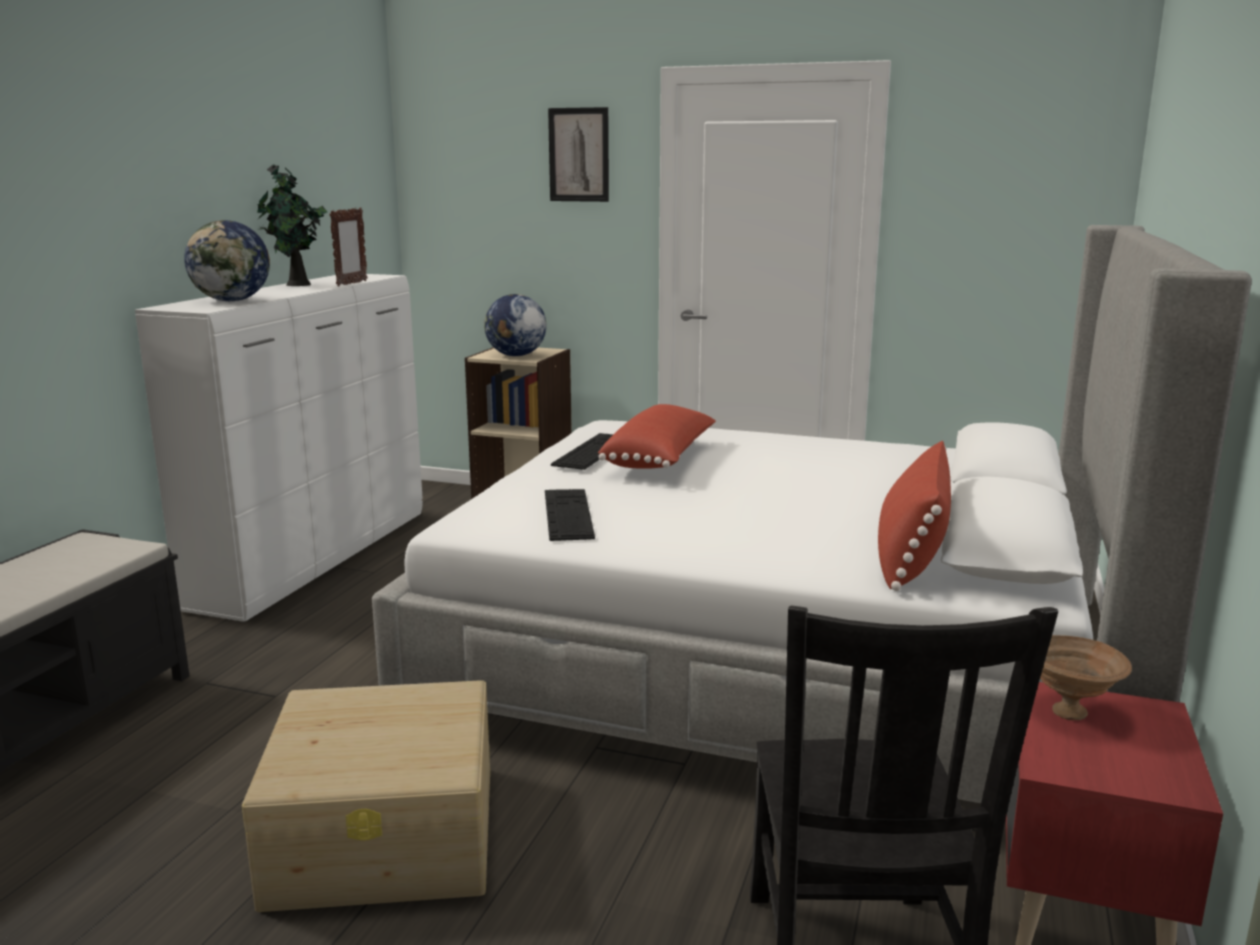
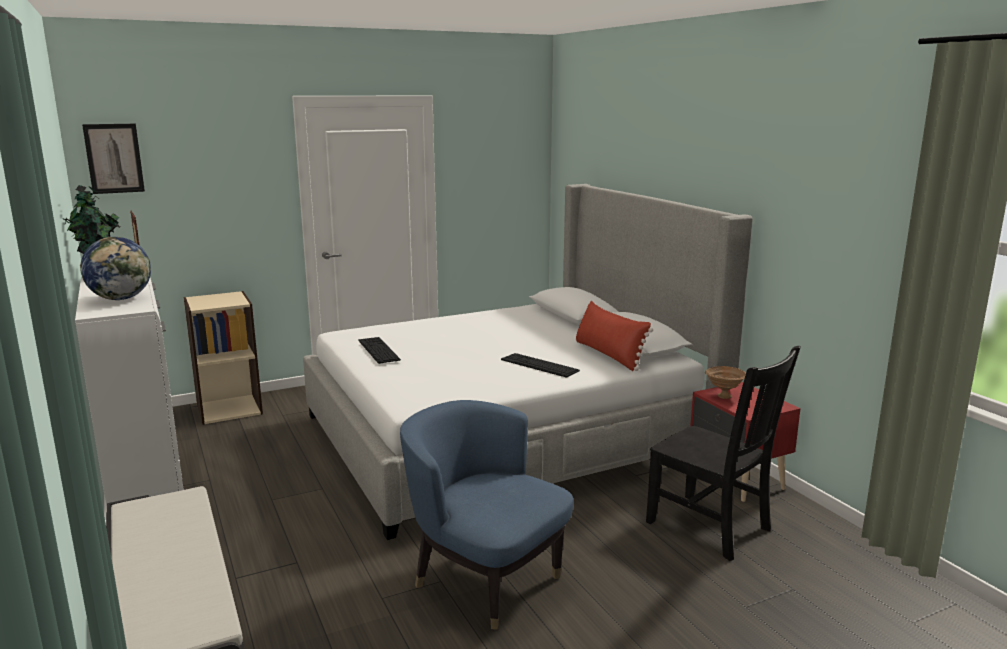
camera: 45 degrees left, 0 degrees up
beige storage box [242,680,490,912] -> blue armchair [400,400,573,630]
globe [484,294,547,356] -> none
keyboard [545,489,595,541] -> keyboard moved to [501,353,580,378]
picture [548,107,609,202] -> picture moved to [82,124,145,194]
red pillow [598,404,716,469] -> none

